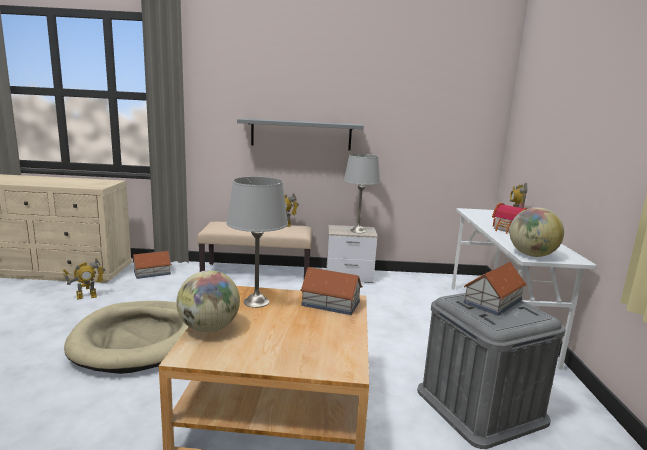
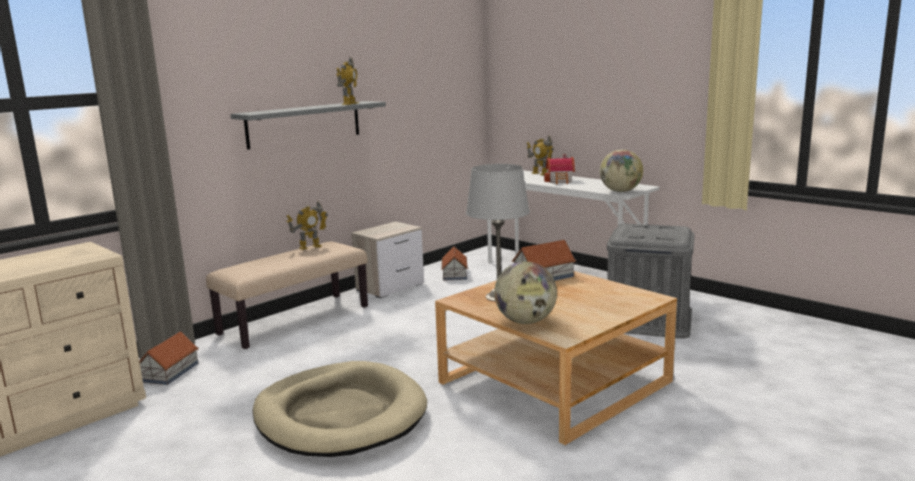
camera: 45 degrees left, 0 degrees up
toy robot [63,258,106,300] -> toy robot moved to [336,57,359,105]
grey table lamp [343,154,380,233] -> none
toy house [464,262,526,316] -> toy house moved to [441,246,468,280]

